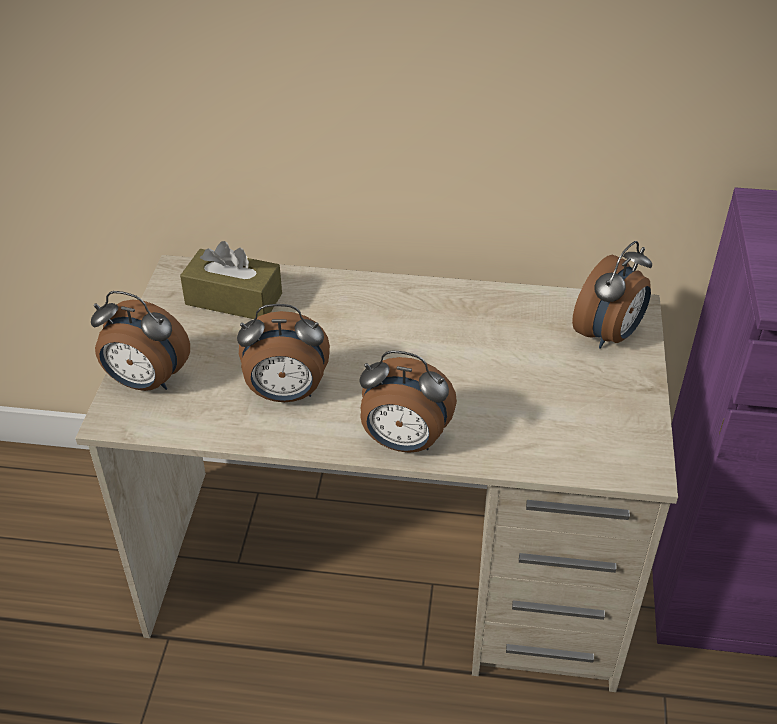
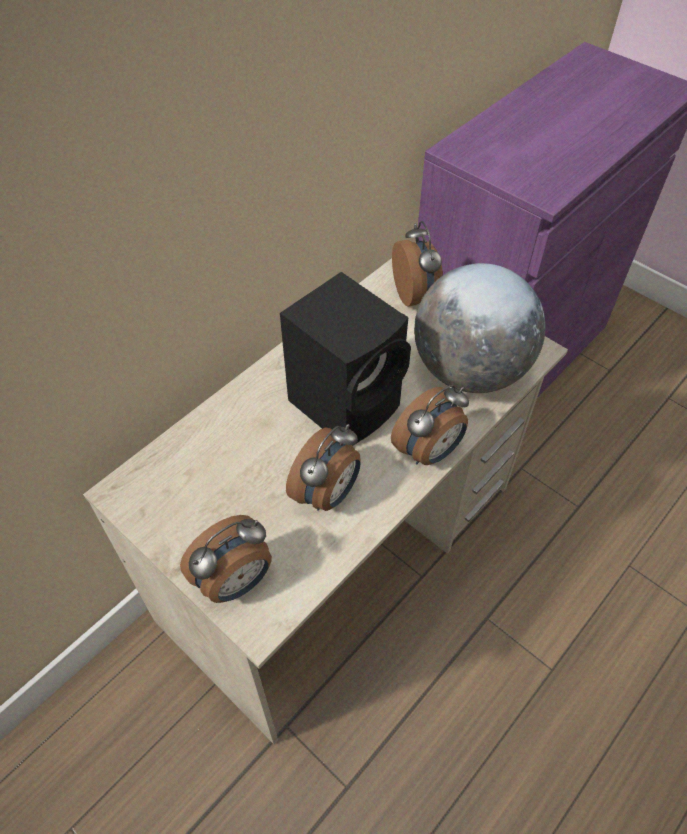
camera: 55 degrees left, 10 degrees up
brown tissue box [180,241,282,319] -> none
none -> black speaker [280,272,411,446]
none -> globe [414,263,546,393]

